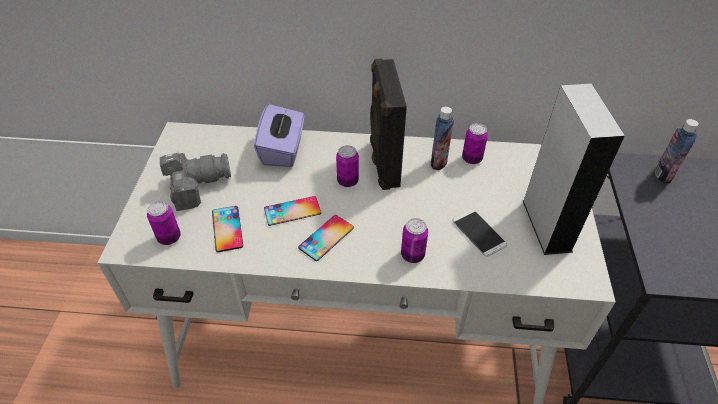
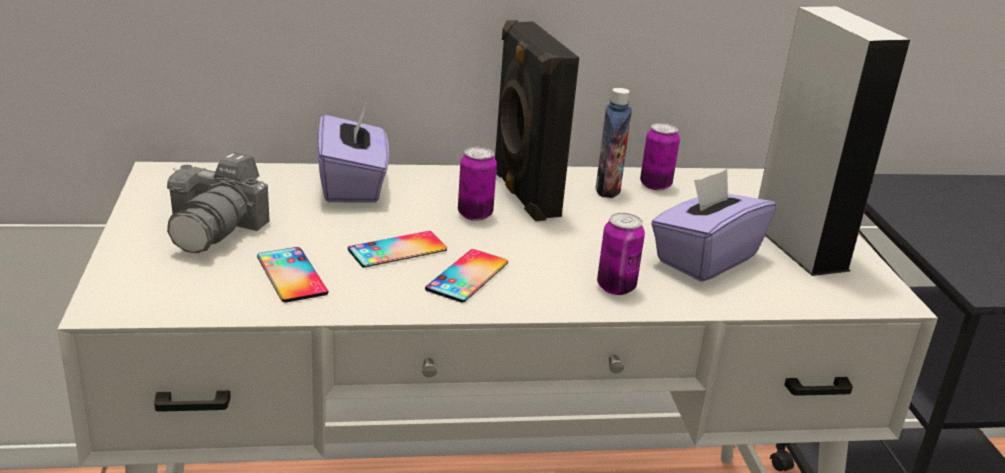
camera: 15 degrees left, 20 degrees down
can [147,201,181,245] -> none
camera [160,151,231,211] -> camera turned 135 degrees clockwise [167,152,270,253]
phone [453,210,507,256] -> purple tissue box [651,169,776,282]
bottle [655,119,699,184] -> none

